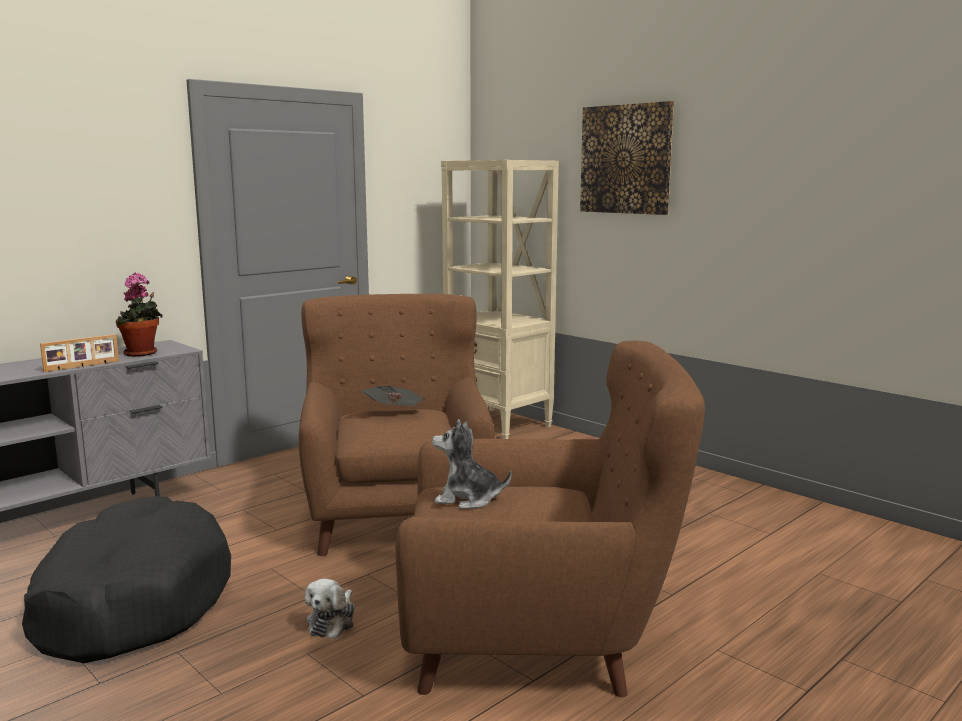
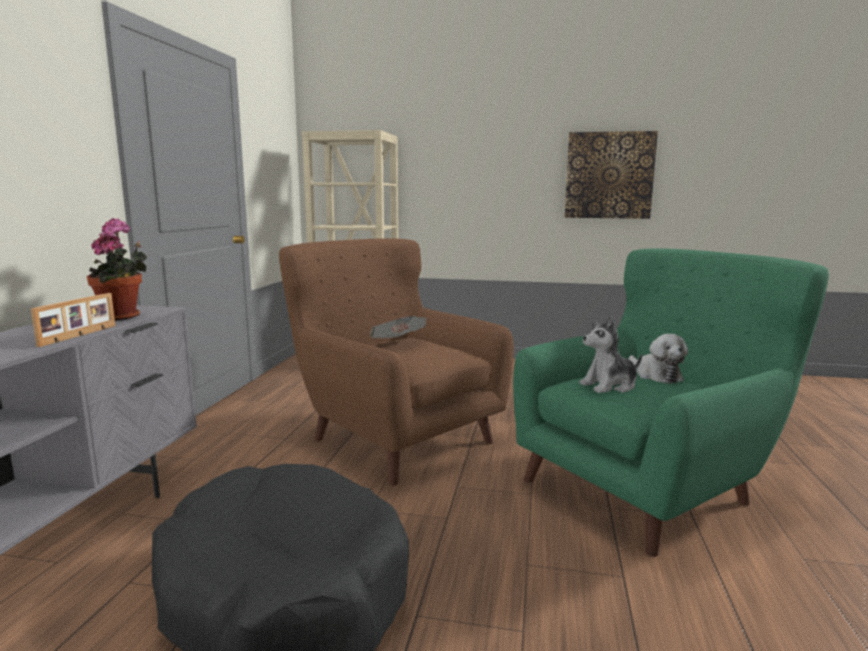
camera: 35 degrees left, 0 degrees up
plush toy [305,579,355,639] -> plush toy moved to [629,334,688,384]
brown armchair [396,340,705,697] -> green armchair [513,248,829,557]
picture [580,101,674,215] -> picture moved to [564,131,658,219]

